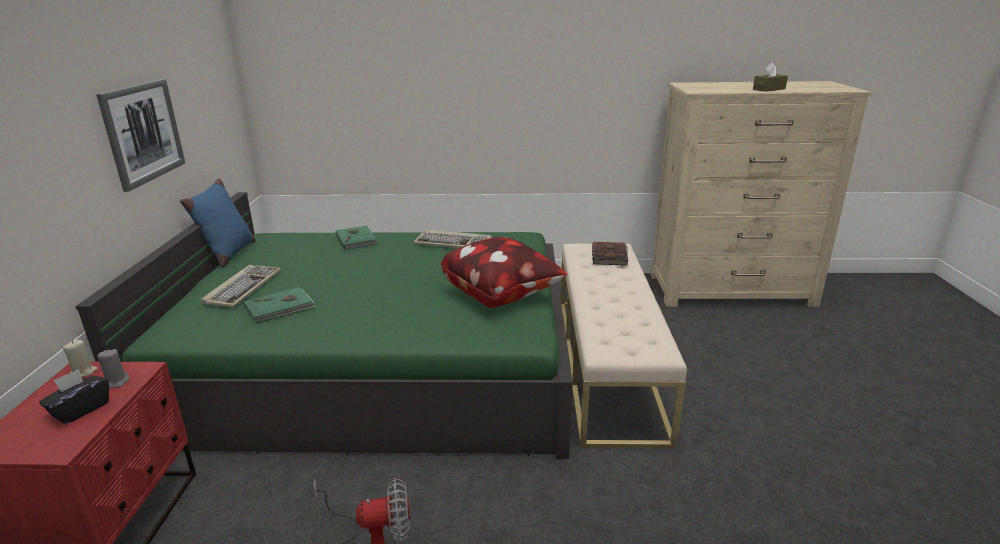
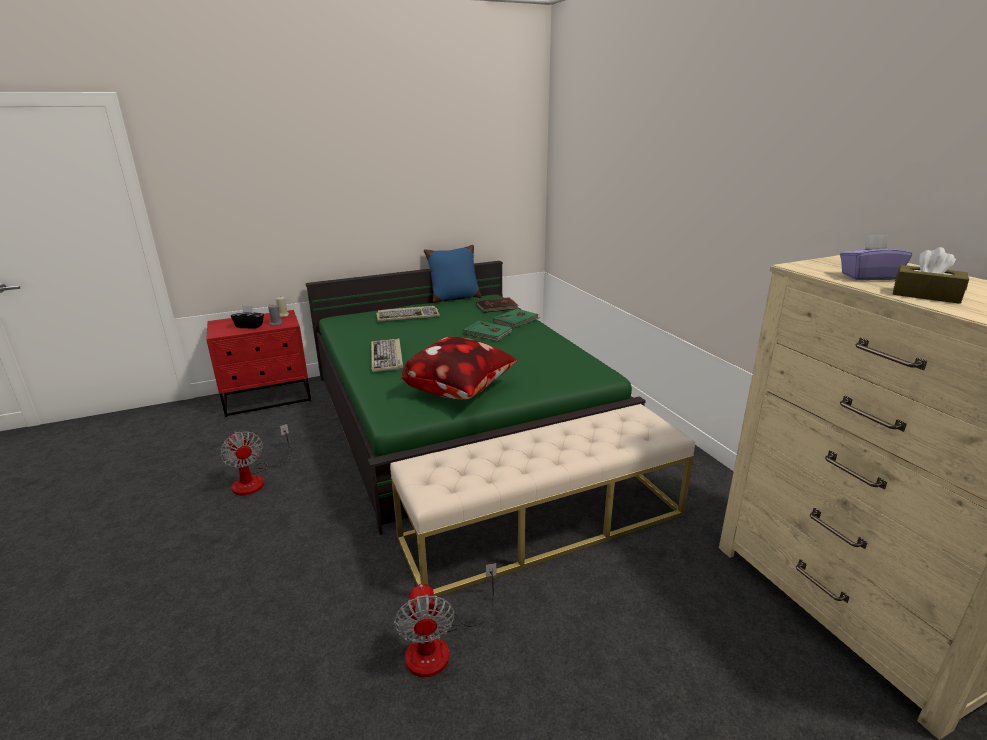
camera: 65 degrees right, 0 degrees up
picture [96,79,185,192] -> none
green book [244,287,315,324] -> green book moved to [463,321,512,341]
keyboard [414,230,492,248] -> keyboard moved to [371,338,403,372]
brown book [592,241,628,266] -> brown book moved to [476,297,519,313]
none -> fan [394,563,496,677]
none -> purple tissue box [840,235,912,280]

